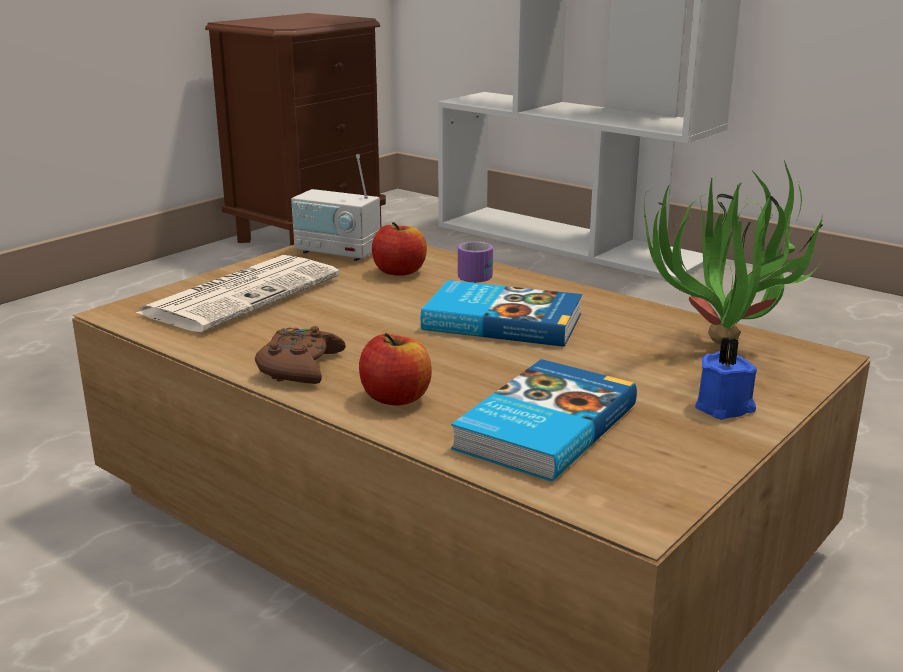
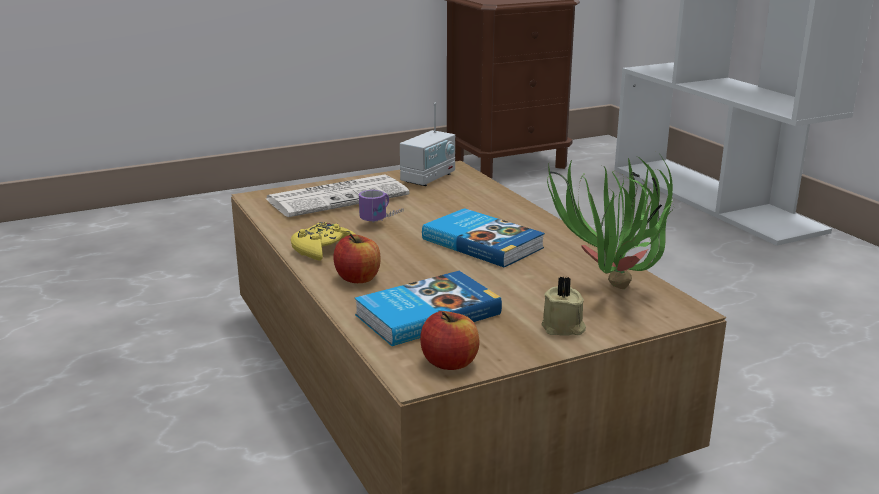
camera: 25 degrees right, 0 degrees up
brown game controller [255,326,346,384] -> yellow game controller [291,222,356,261]
radio [291,154,380,261] -> radio turned 105 degrees counterclockwise [400,103,455,186]
apple [372,222,427,276] -> apple moved to [420,311,480,370]
mug [458,241,493,283] -> mug moved to [359,190,404,222]
blue candle [695,337,757,420] -> beige candle [541,277,586,336]

